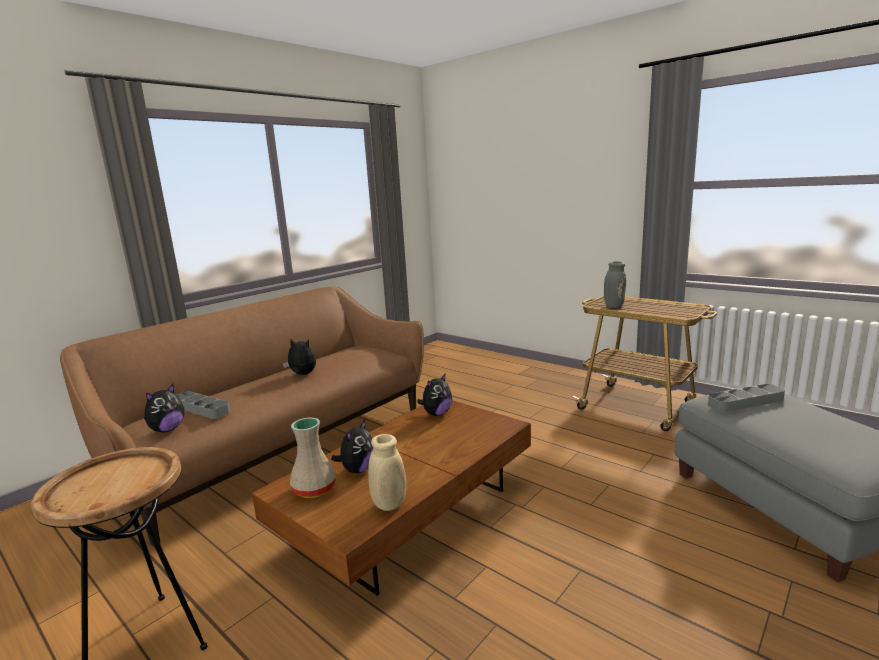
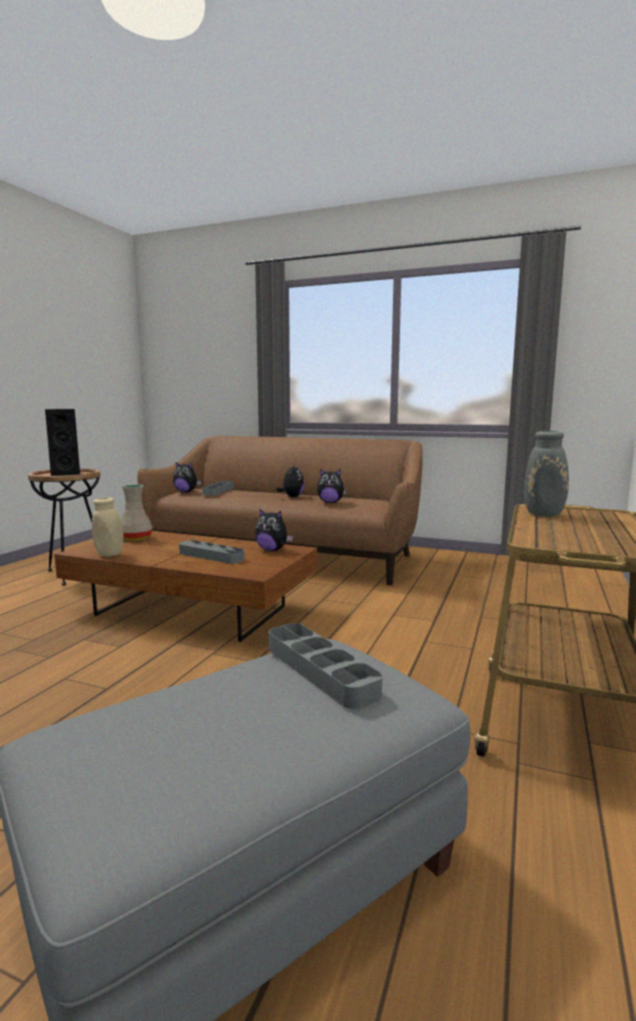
camera: 70 degrees right, 5 degrees down
plush toy [331,420,373,473] -> plush toy moved to [317,469,347,503]
none -> black speaker [45,409,80,476]
none -> grey tray [179,540,245,564]

